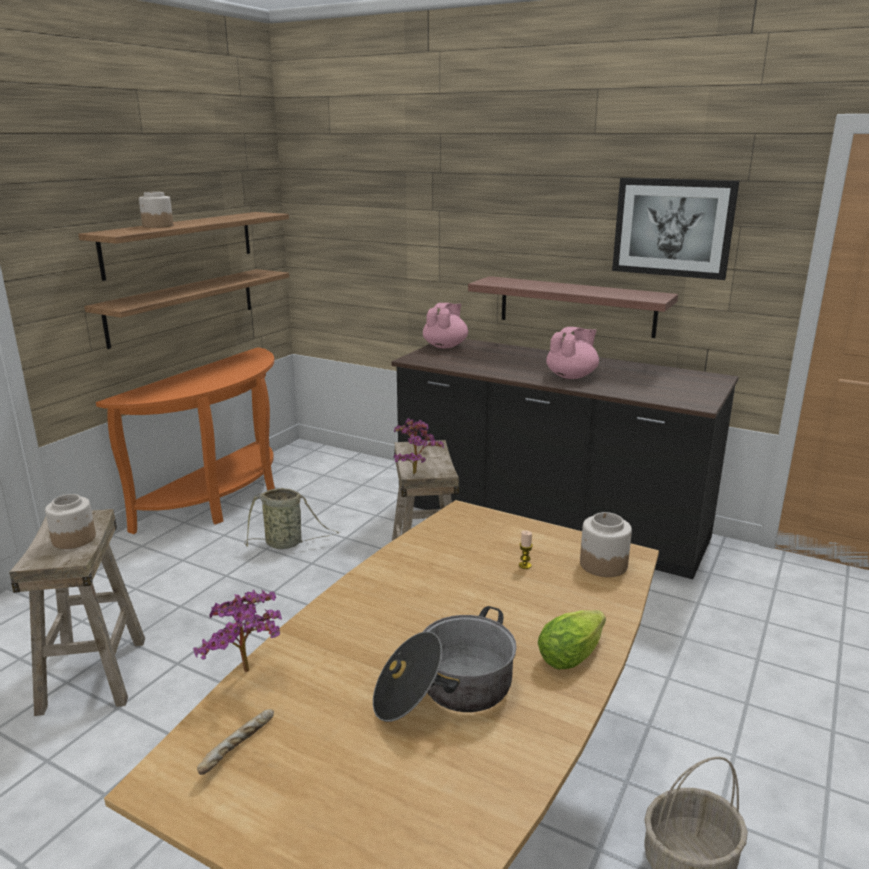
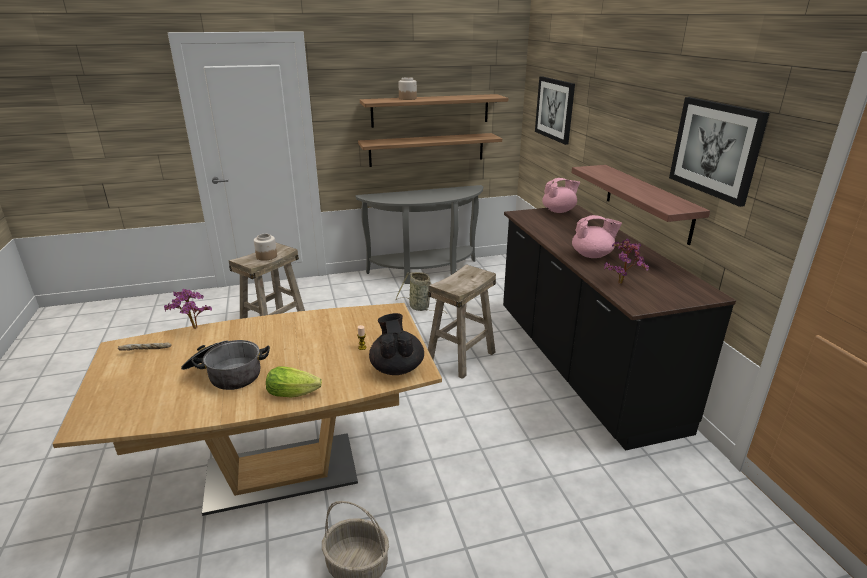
camera: 45 degrees right, 5 degrees up
orange console table [96,347,275,534] -> grey console table [355,185,483,284]
potted plant [393,418,444,474] -> potted plant moved to [604,239,649,284]
jar [580,512,632,577] -> black teapot [369,313,424,375]
none -> picture [535,76,575,145]

